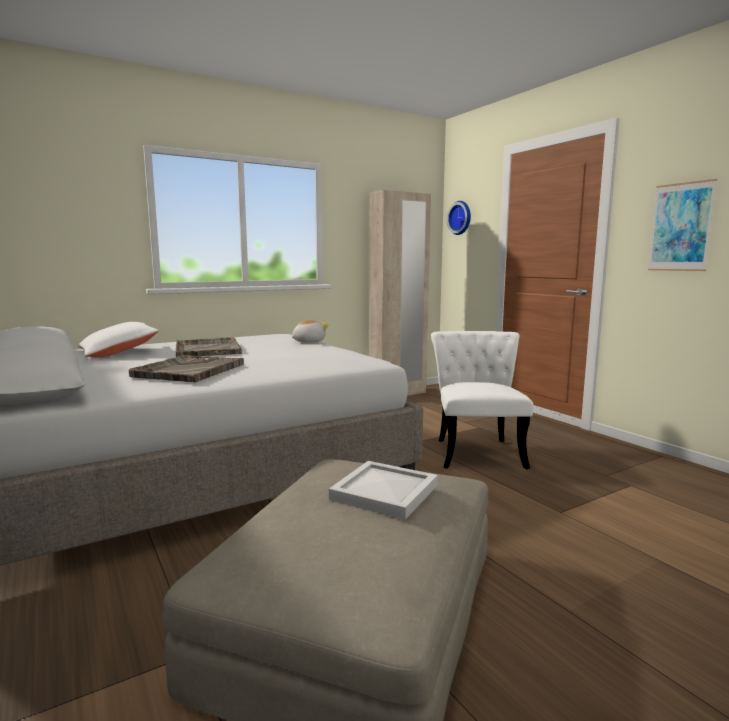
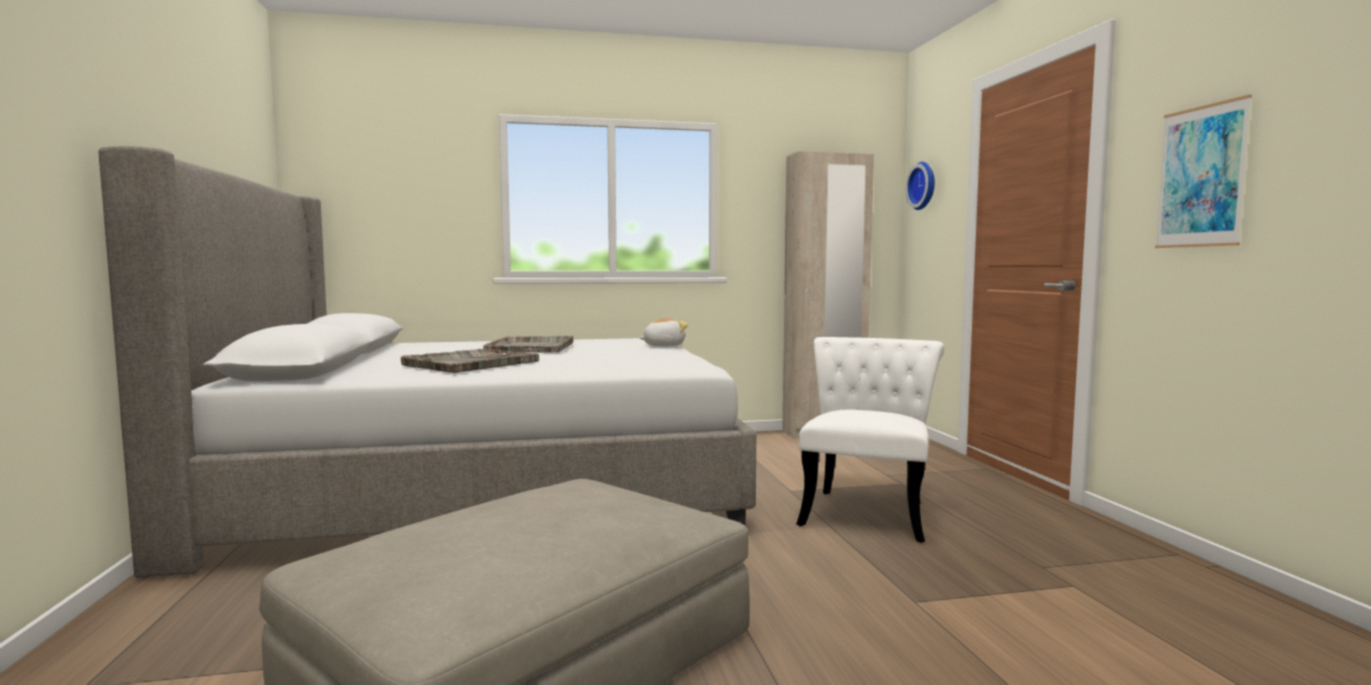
camera: 20 degrees right, 5 degrees down
white pillow [78,322,158,357] -> none
white tray [329,461,438,520] -> none

